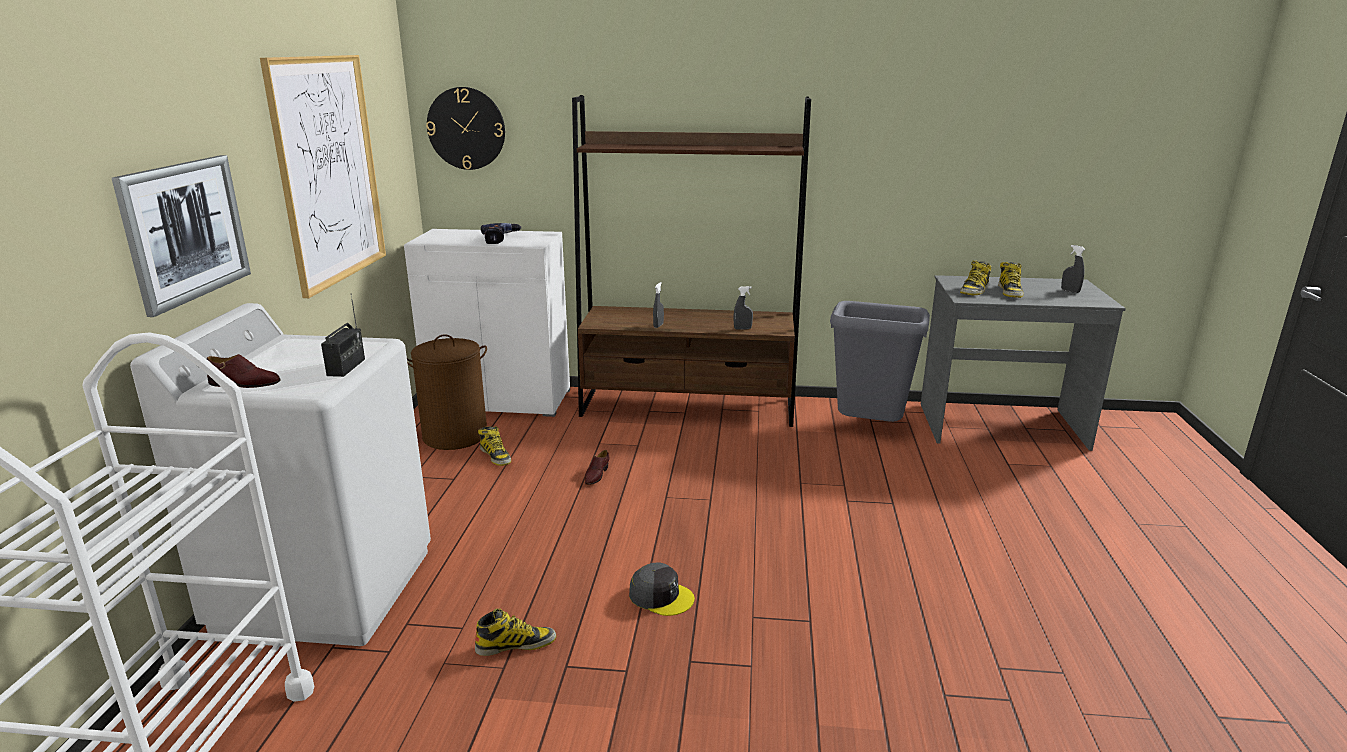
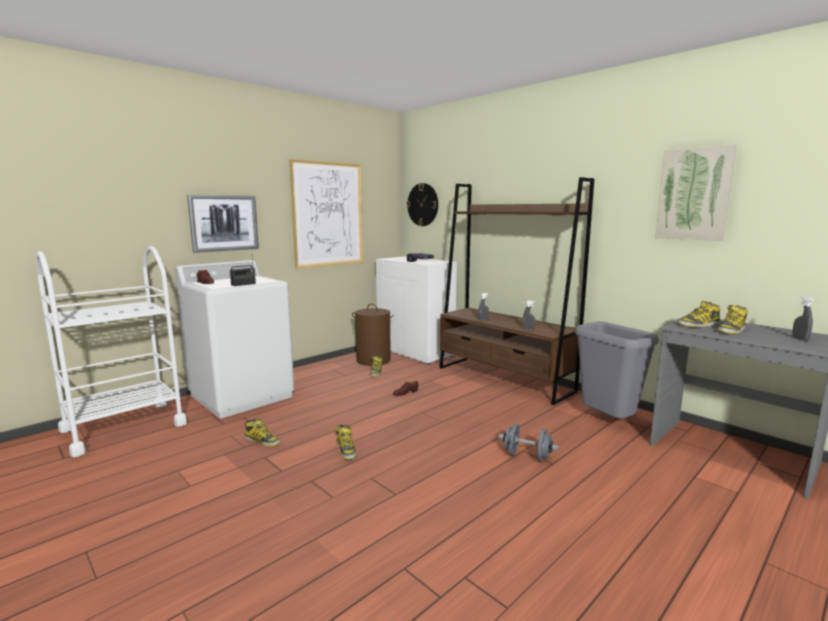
camera: 40 degrees right, 10 degrees down
grey cap [629,563,695,616] -> boot [335,425,357,460]
none -> grey dumbbell [499,423,559,462]
none -> picture [655,144,737,241]

